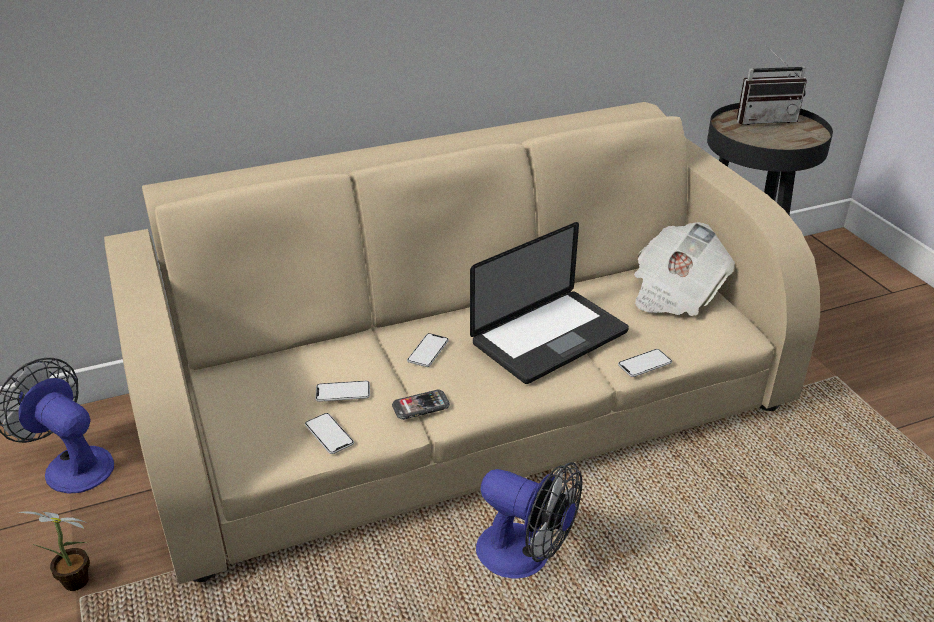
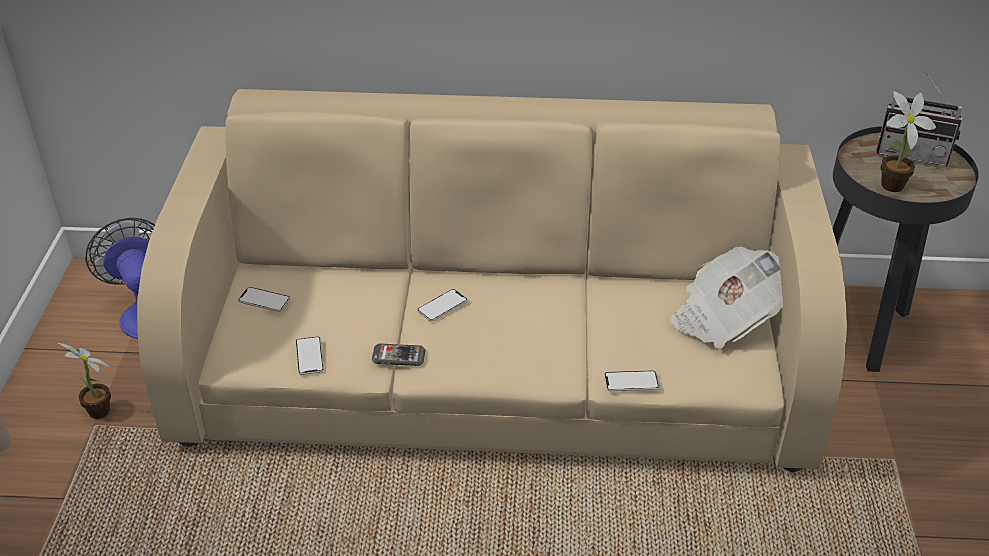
camera: 25 degrees right, 5 degrees up
phone [315,381,370,402] -> phone moved to [238,287,291,312]
laptop [470,222,629,384] -> none
fan [476,462,583,579] -> none
none -> potted plant [880,91,936,192]

